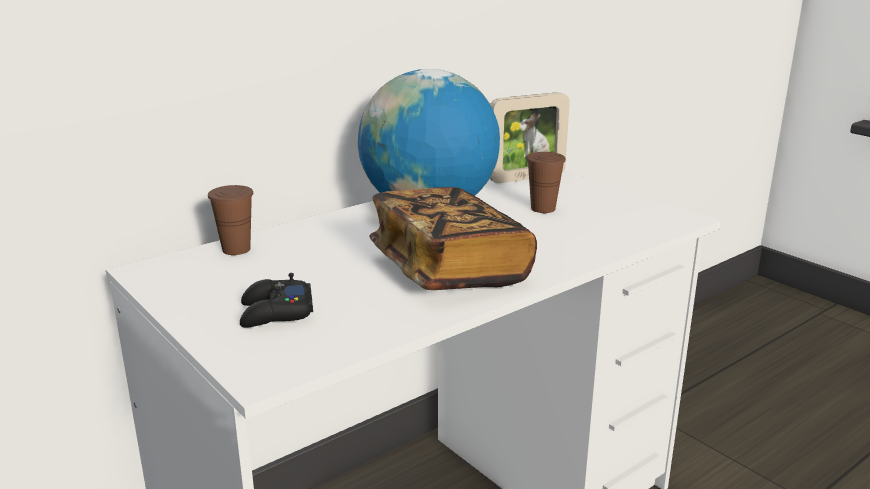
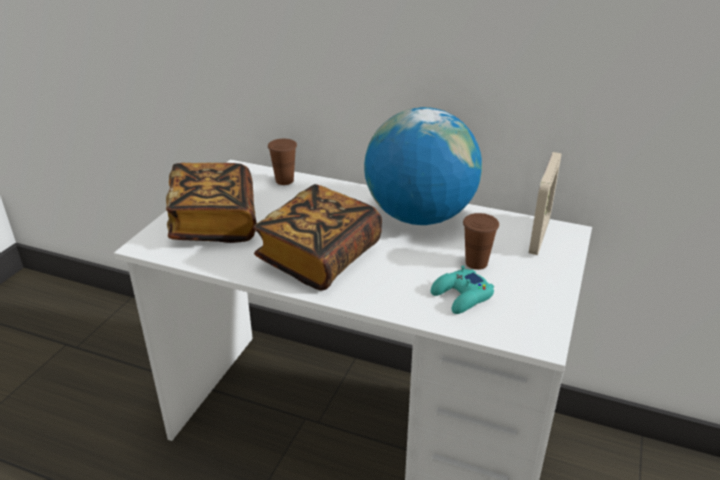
camera: 60 degrees right, 10 degrees up
black game controller [240,273,313,328] -> book [166,163,256,243]
picture frame [489,92,570,183] -> picture frame turned 105 degrees counterclockwise [529,152,561,255]
none -> turquoise game controller [431,266,494,314]

